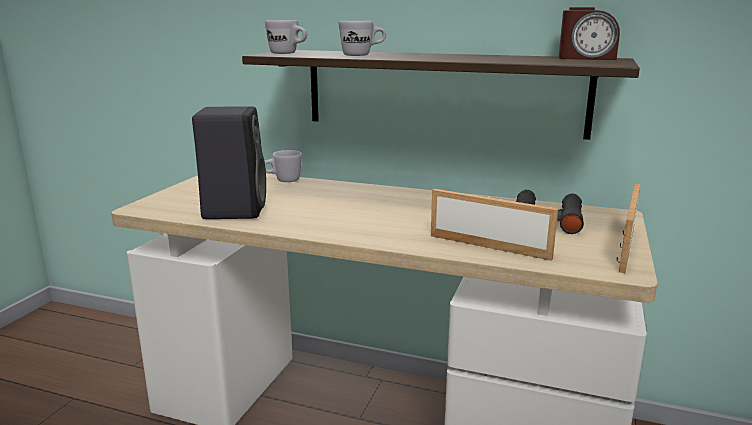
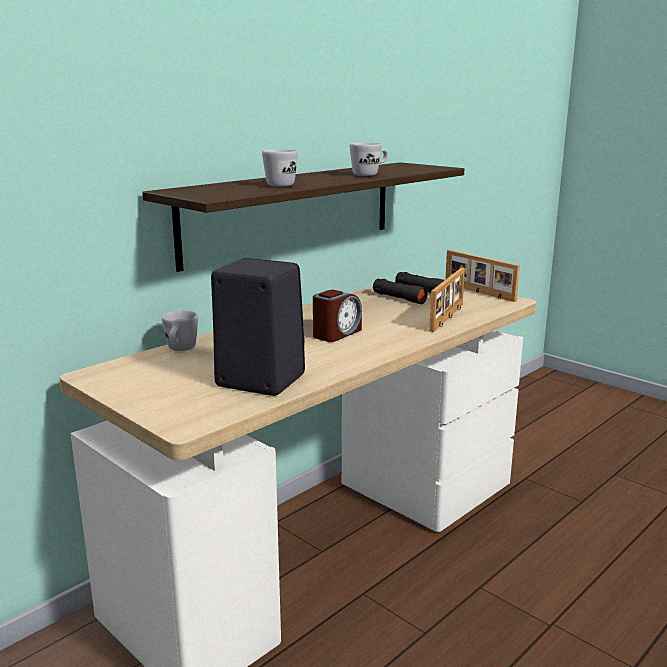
camera: 65 degrees left, 0 degrees up
white mug [265,20,307,54] -> white mug moved to [350,142,388,176]
picture frame [431,189,558,261] -> picture frame turned 150 degrees clockwise [429,268,465,332]
alarm clock [559,7,620,60] -> alarm clock moved to [313,289,362,342]

